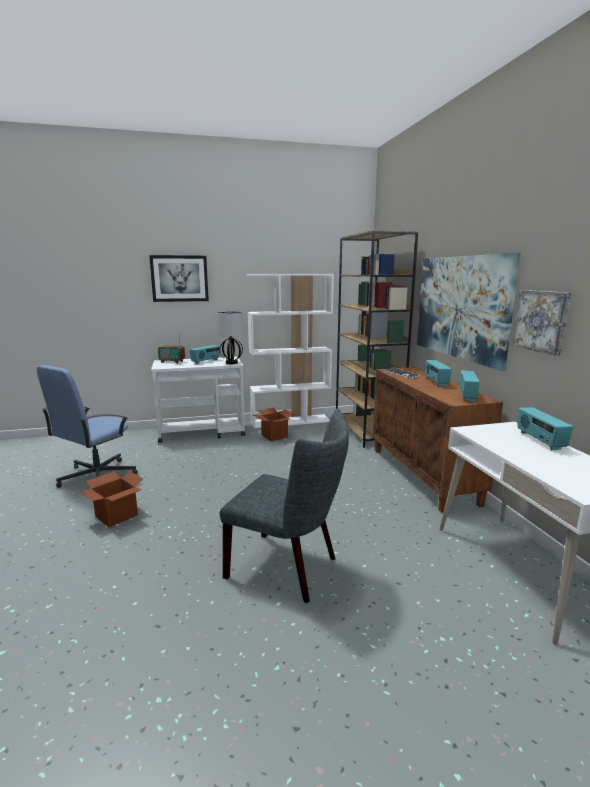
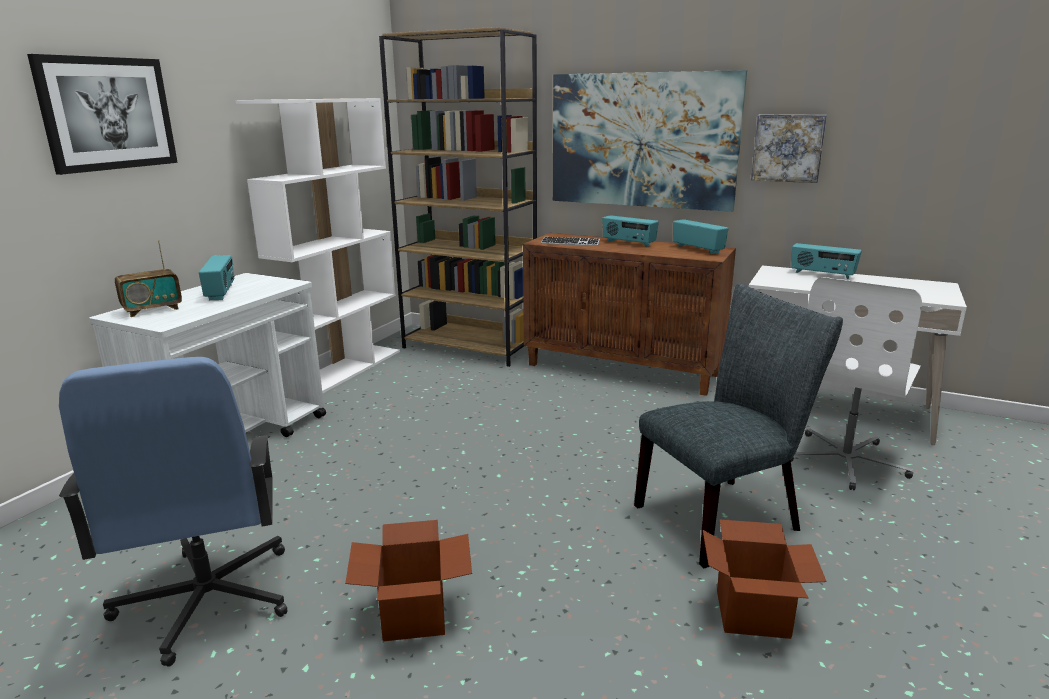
camera: 50 degrees left, 5 degrees up
table lamp [216,311,245,364] -> none
cardboard box [254,408,296,441] -> cardboard box moved to [703,520,827,639]
none -> white office chair [791,277,922,490]

